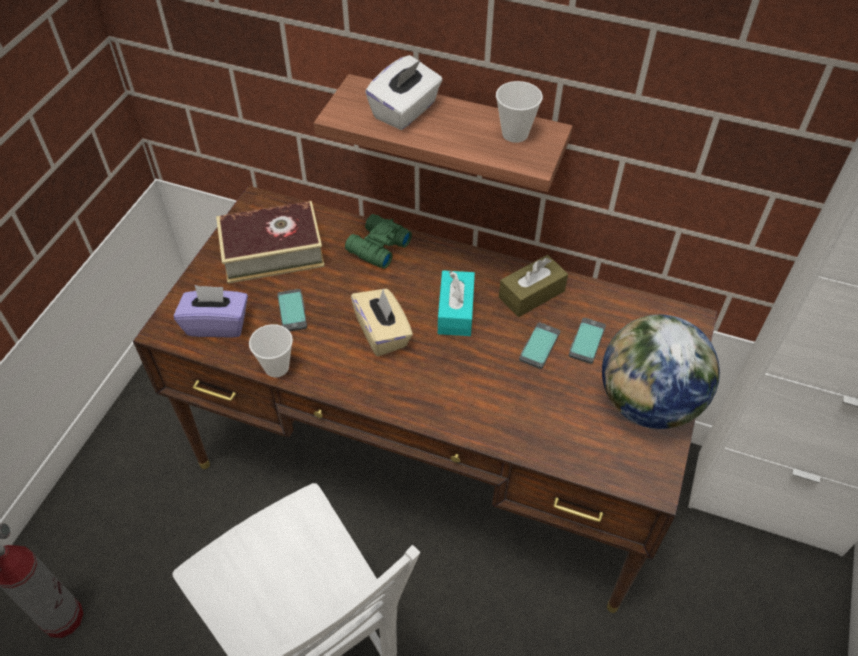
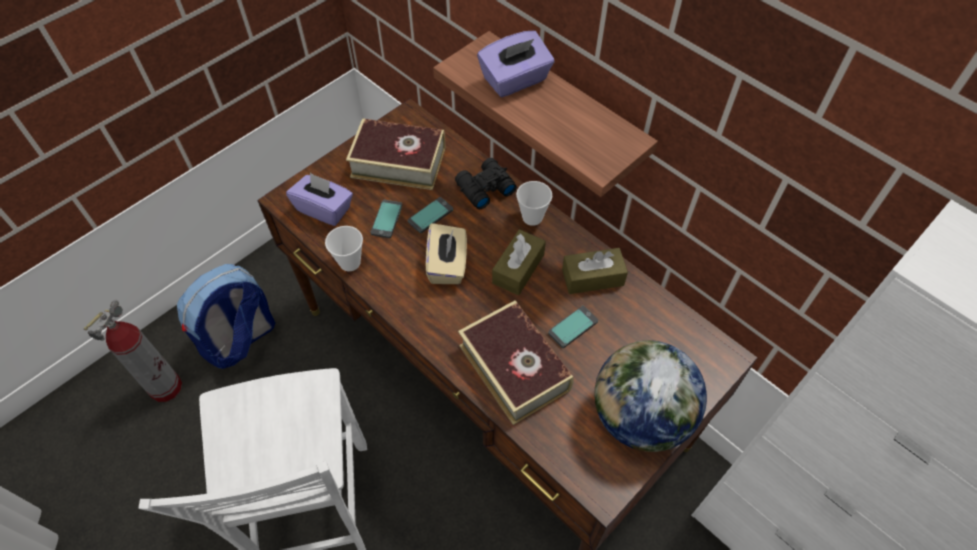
camera: 25 degrees right, 5 degrees up
green binoculars [345,214,412,269] -> black binoculars [455,158,516,209]
white tissue box [365,55,442,130] -> purple tissue box [477,31,554,97]
turquoise tissue box [438,270,475,336] -> brown tissue box [492,229,546,295]
cup [496,81,543,143] -> cup moved to [516,181,552,226]
phone [569,318,606,364] -> phone moved to [408,197,453,233]
none -> backpack [177,264,275,369]
none -> book [458,300,574,425]

